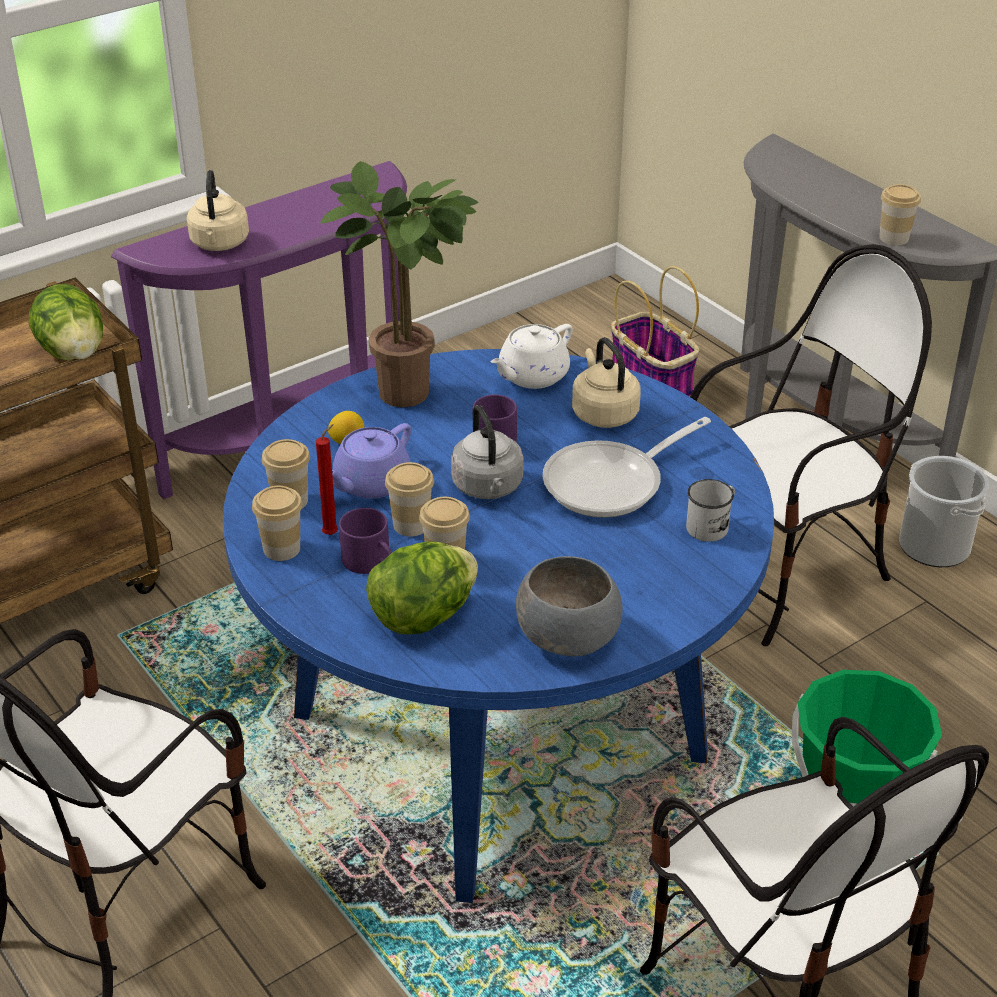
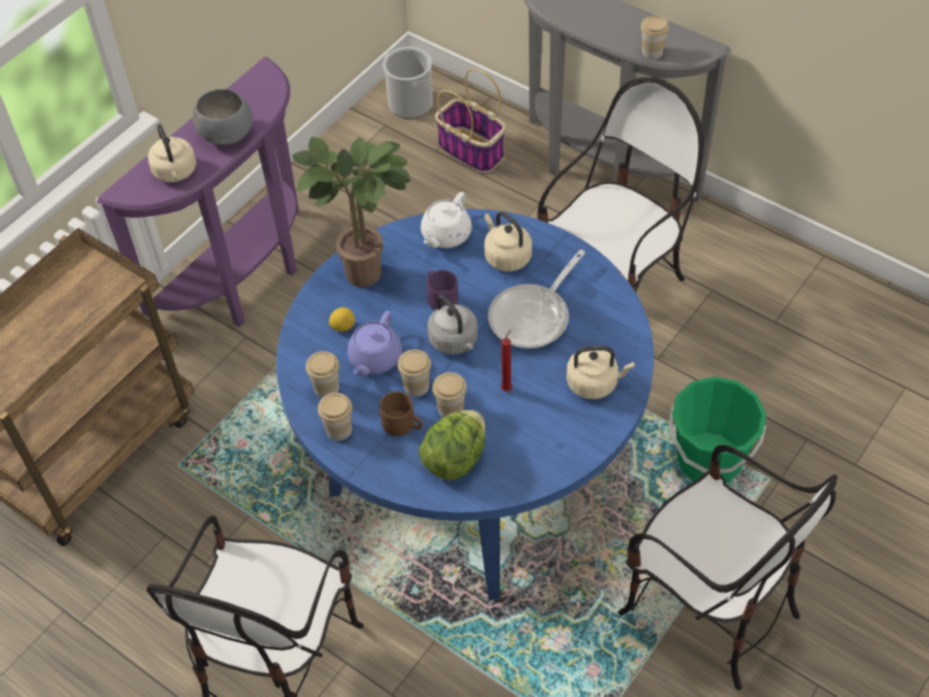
camera: 15 degrees left, 15 degrees up
lettuce [29,284,103,361] -> none
red candle [316,424,338,535] -> red candle moved to [501,329,512,392]
purple mug [339,508,392,574] -> brown mug [379,391,423,436]
grey bowl [516,556,623,656] -> grey bowl moved to [192,89,253,145]
white mug [686,479,735,542] -> none
bucket [899,456,989,567] -> bucket moved to [383,47,433,119]
none -> beige kettle [566,346,635,399]

